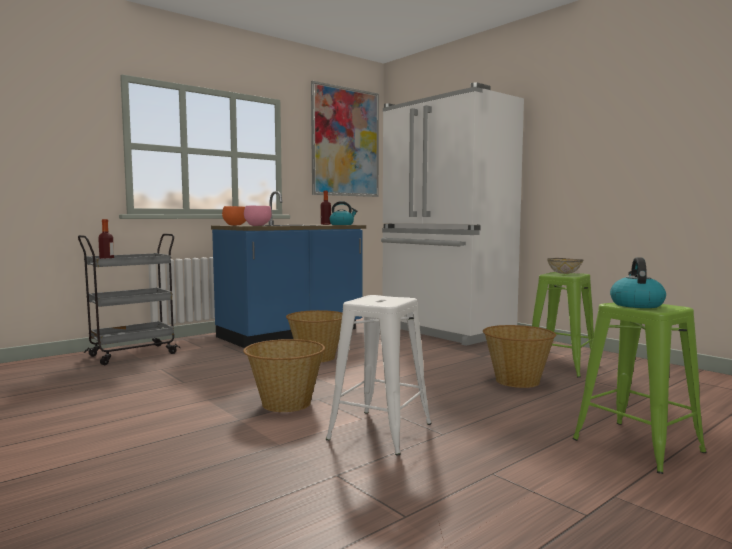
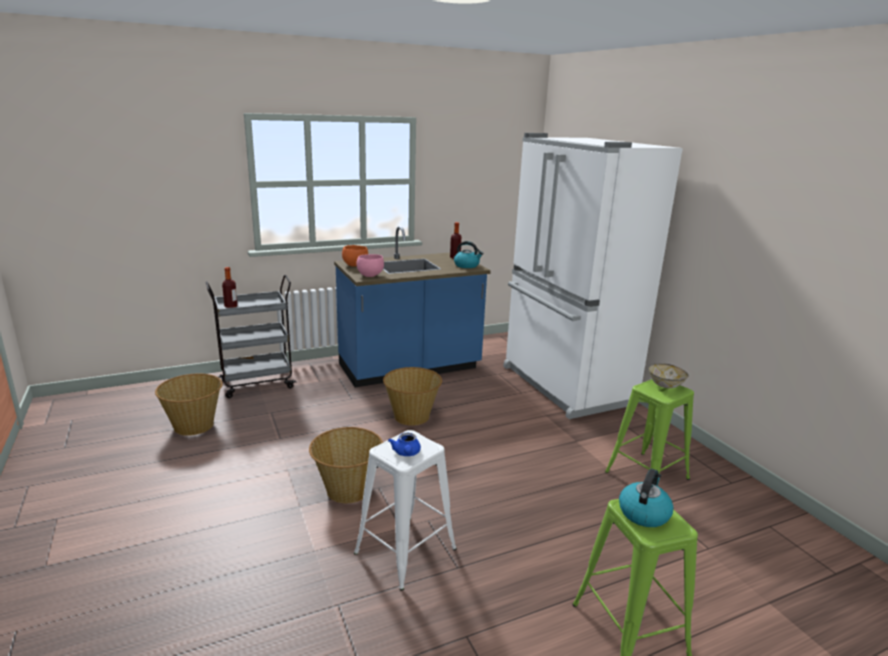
camera: 15 degrees right, 15 degrees up
picture [311,81,379,197] -> none
basket [483,325,556,388] -> basket moved to [155,373,223,436]
none -> blue teapot [388,433,421,456]

